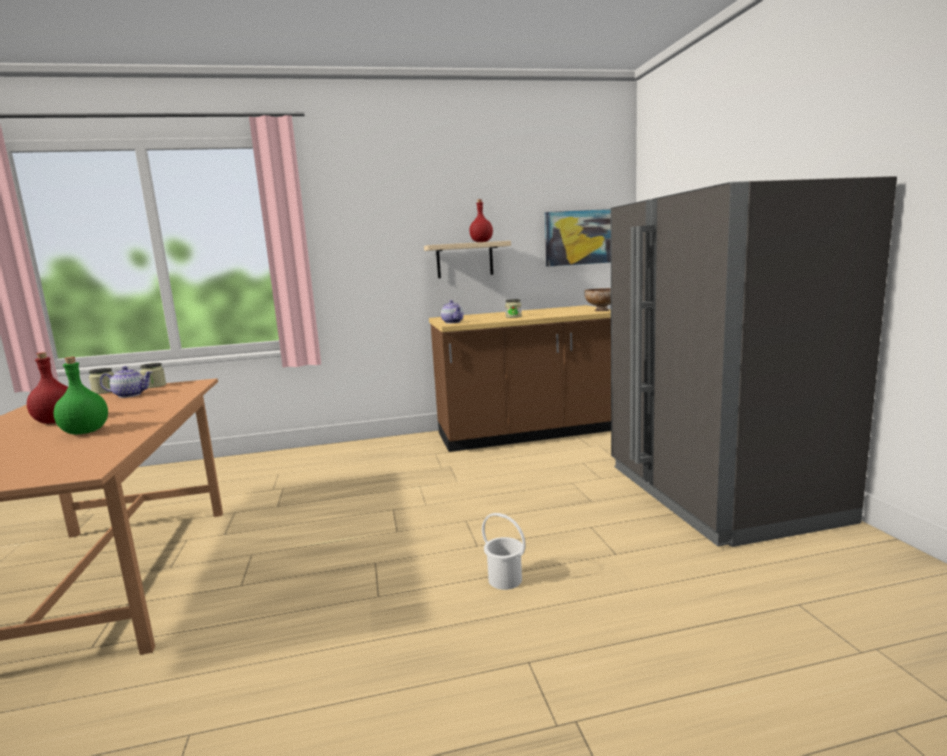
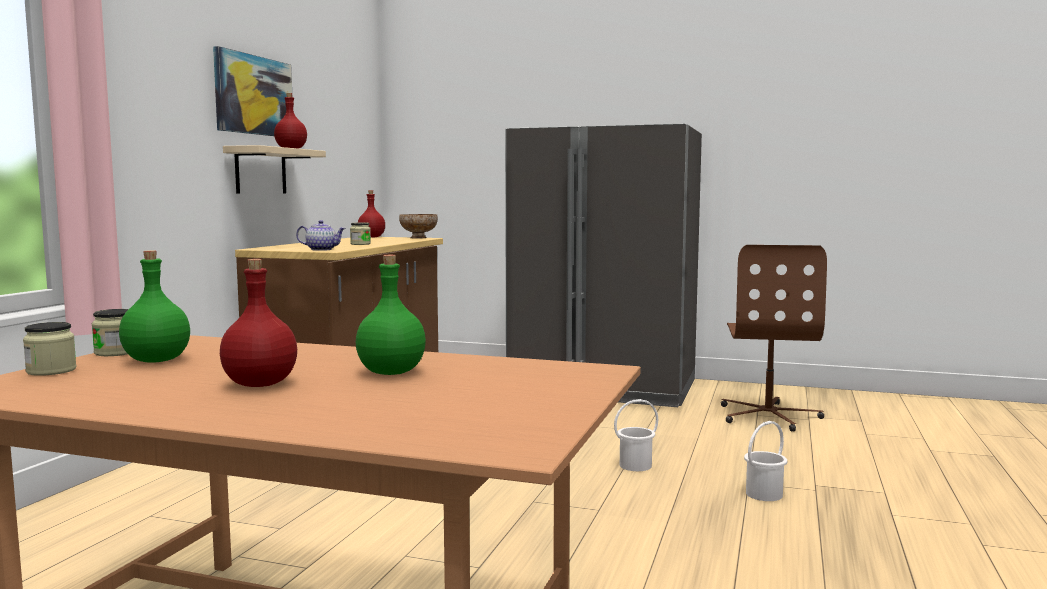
camera: 60 degrees left, 5 degrees down
teapot [100,366,153,398] -> green bottle [119,250,190,363]
picture [545,209,611,267] -> picture moved to [213,46,292,136]
none -> red bottle [358,190,385,238]
none -> brown office chair [721,245,827,431]
none -> white bucket [744,421,787,501]

